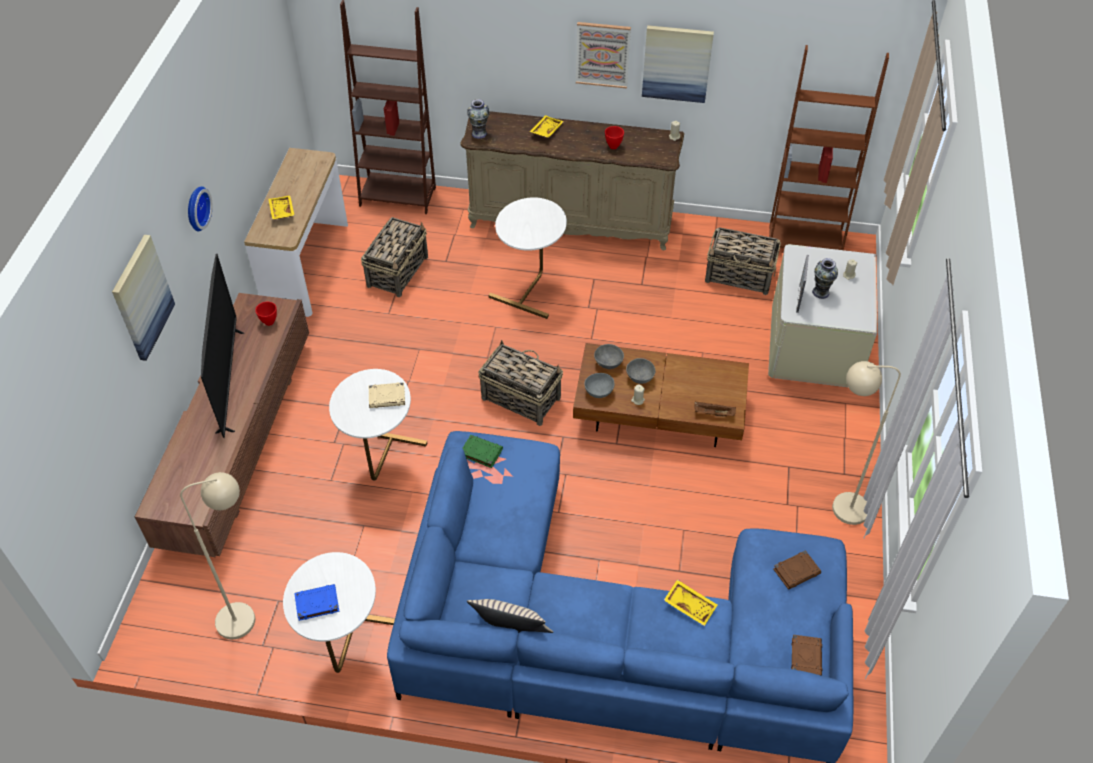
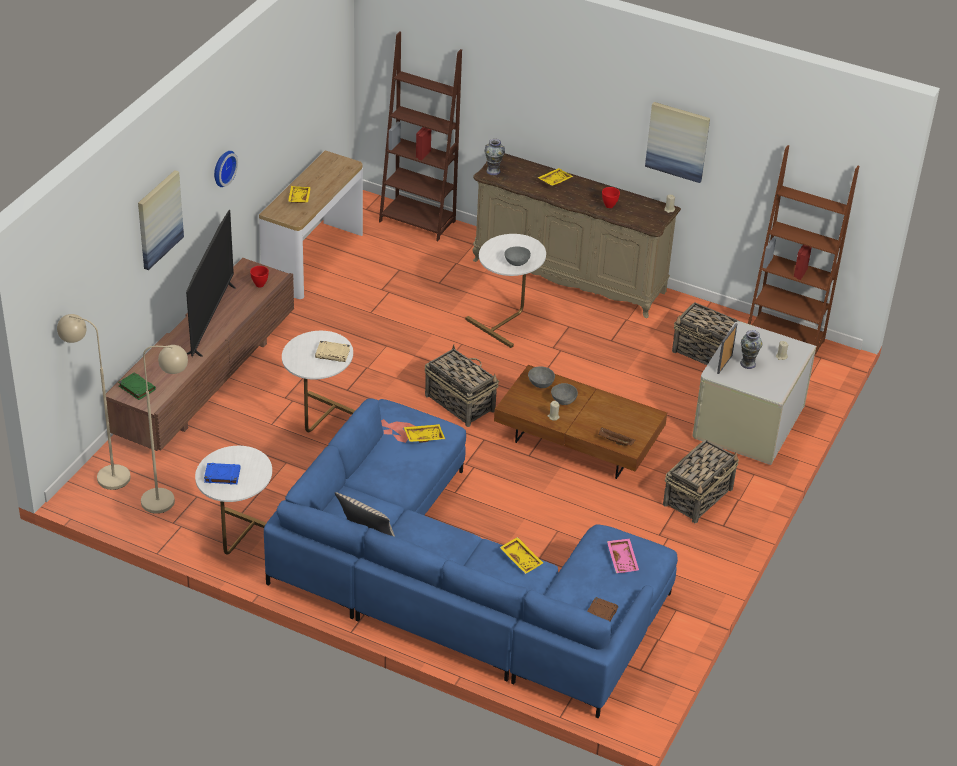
camera: 15 degrees right, 10 degrees down
basket [361,217,428,297] -> basket moved to [663,440,739,523]
green book [463,435,503,468] -> green book moved to [118,373,156,400]
picture [576,22,631,88] -> none
grey bowl [584,373,614,398] -> grey bowl moved to [504,246,531,266]
brown book [773,550,821,589] -> pink tray [607,539,639,573]
beige floor lamp [832,361,901,525] -> beige floor lamp moved to [57,314,131,490]
none -> yellow tray [404,424,445,443]

